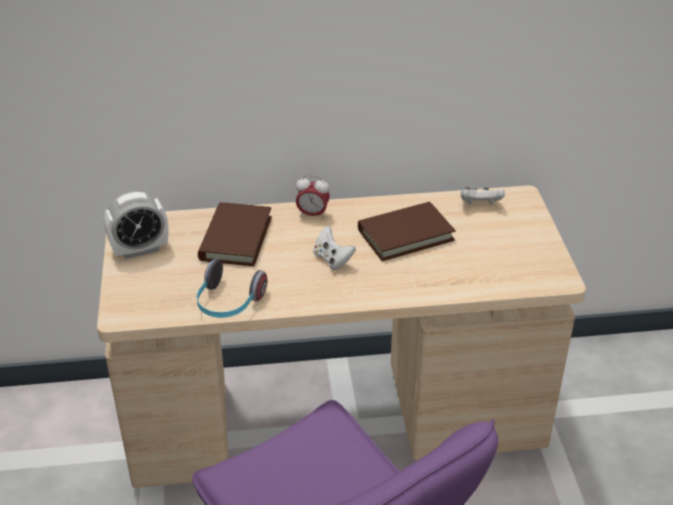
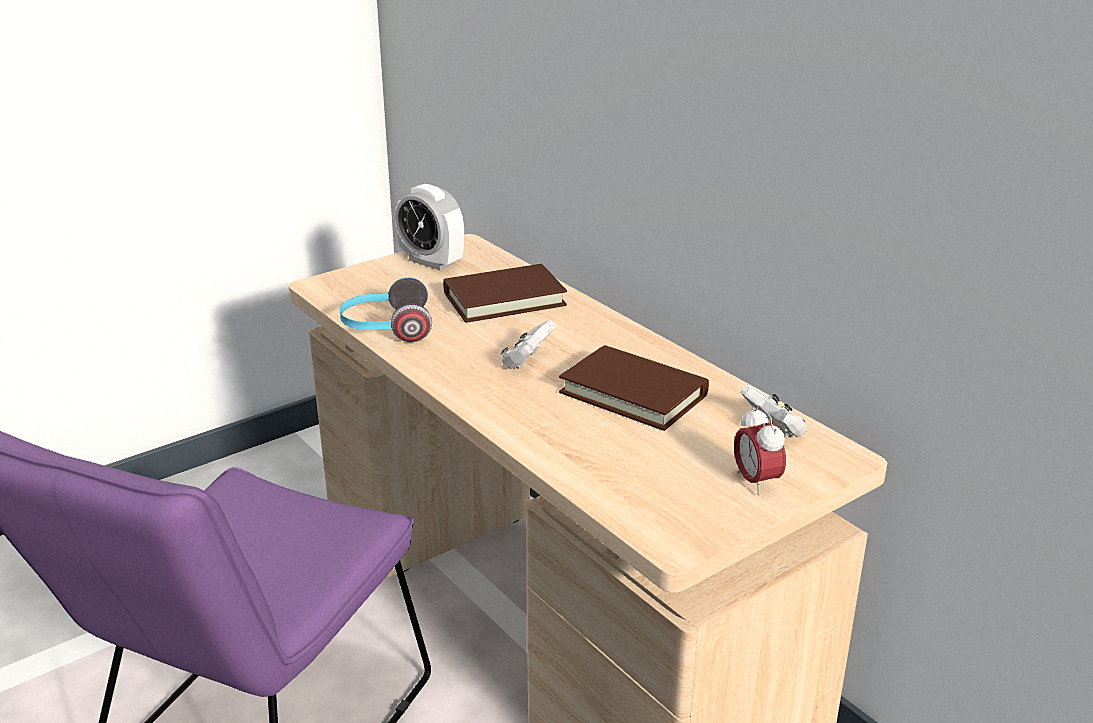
camera: 60 degrees right, 10 degrees down
alarm clock [296,175,330,219] -> alarm clock moved to [734,405,786,496]

